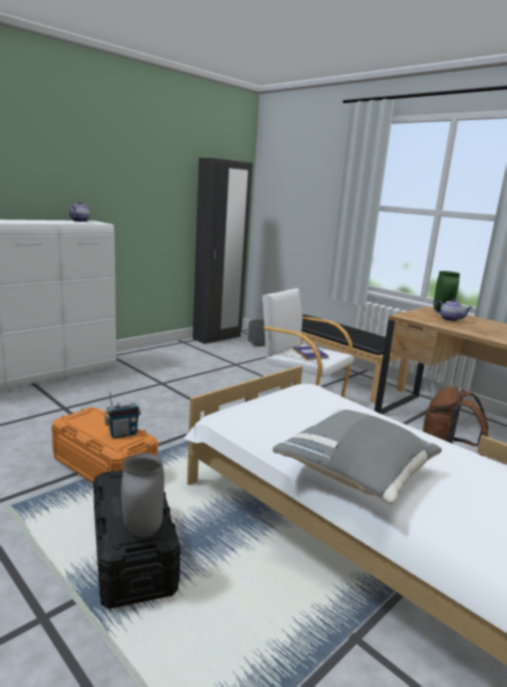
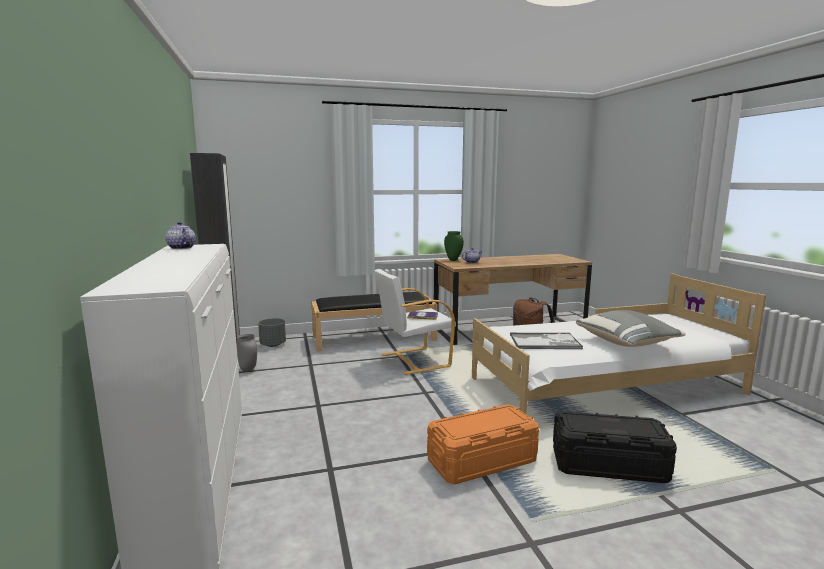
camera: 60 degrees left, 5 degrees down
radio [105,392,141,439] -> none
grey vase [121,453,164,537] -> grey vase moved to [236,334,257,372]
none -> tray [510,332,583,349]

